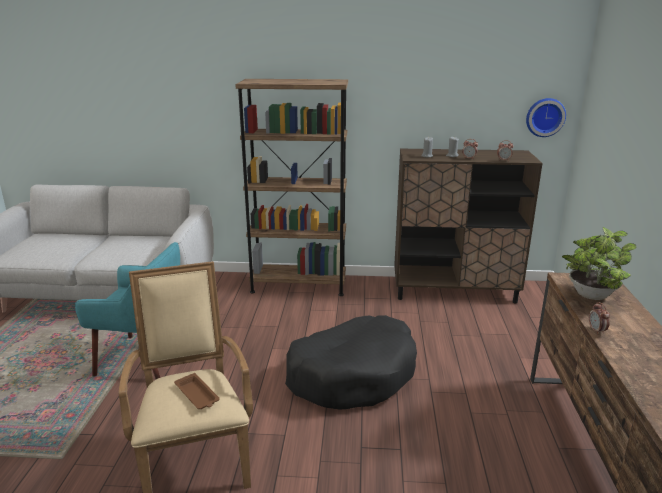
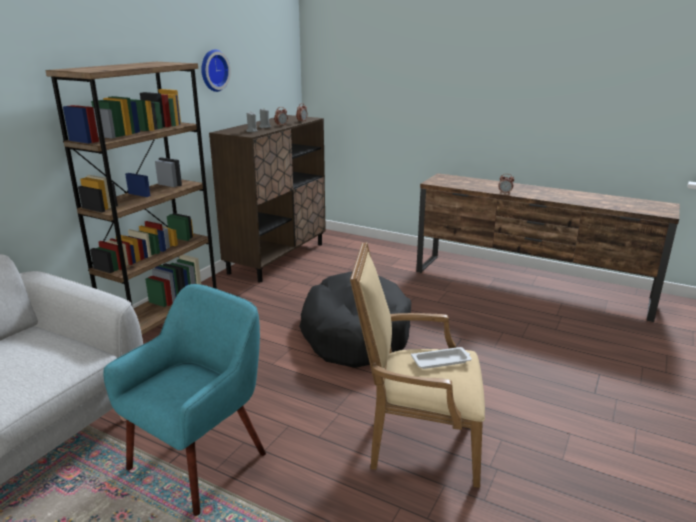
camera: 65 degrees left, 0 degrees up
brown tray [174,373,220,409] -> white tray [411,347,472,369]
wall clock [526,98,566,137] -> wall clock moved to [201,49,231,92]
potted plant [562,227,636,300] -> none

